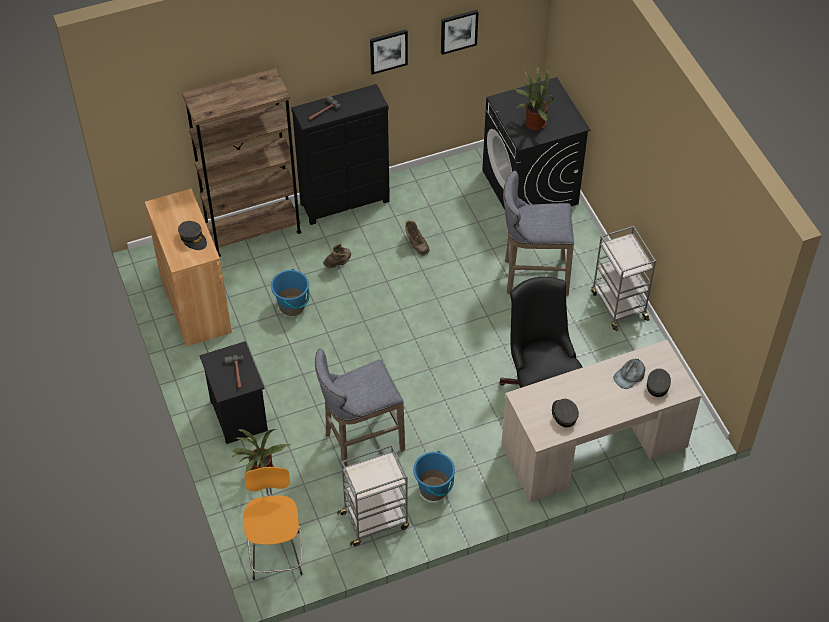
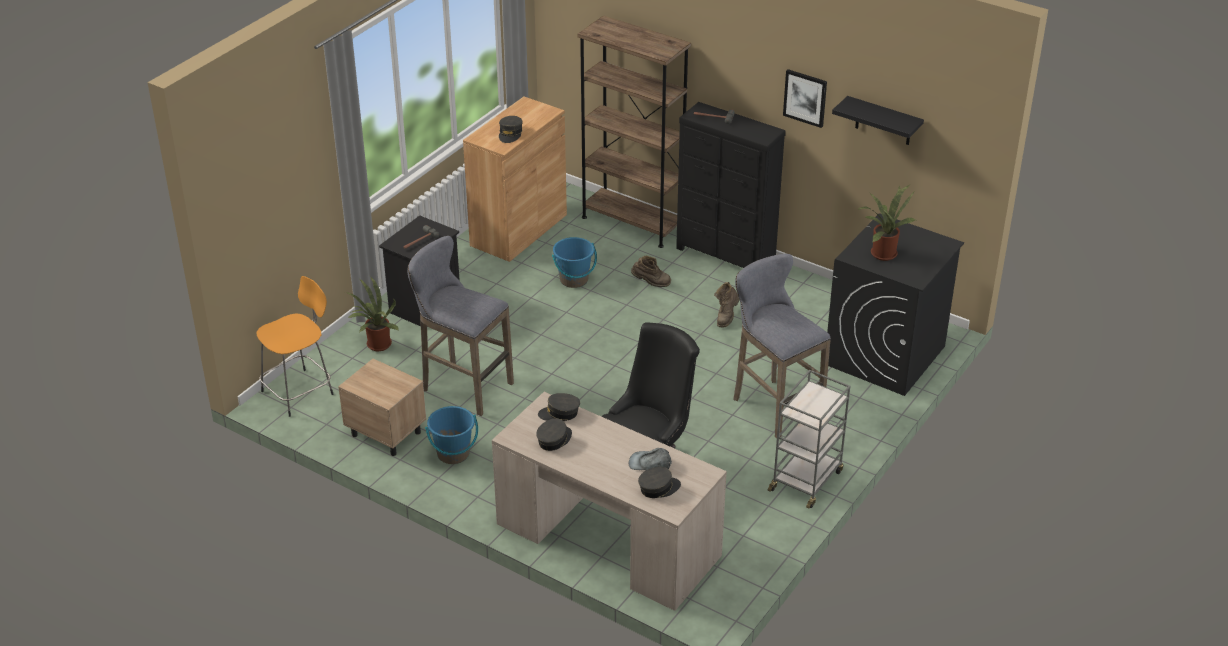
camera: 55 degrees right, 15 degrees down
grey cart [337,444,409,546] -> beige nightstand [338,359,426,456]
picture [441,10,479,55] -> black shelf [832,96,924,145]
none -> grey cap [538,393,580,421]

